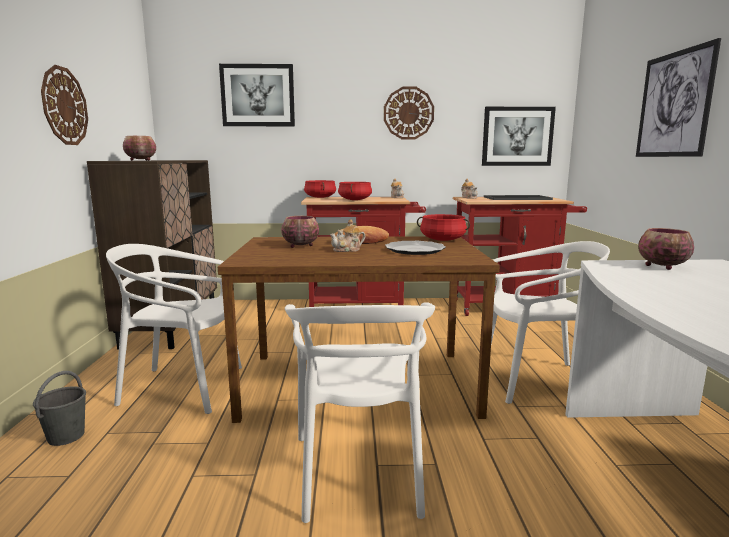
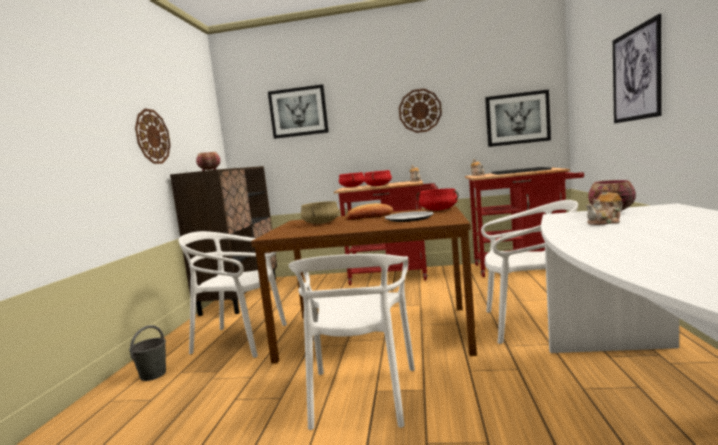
camera: 10 degrees right, 5 degrees down
bowl [281,216,319,248] -> beige cooking pot [301,201,339,224]
teapot [330,219,365,252] -> teapot moved to [586,187,623,225]

